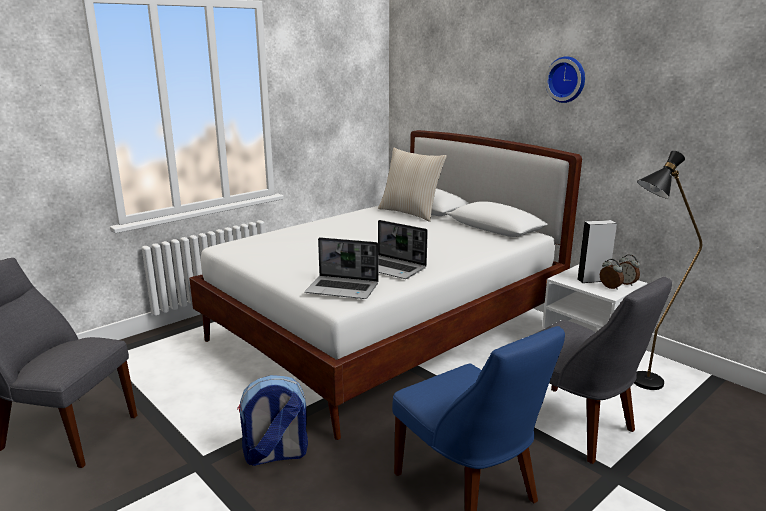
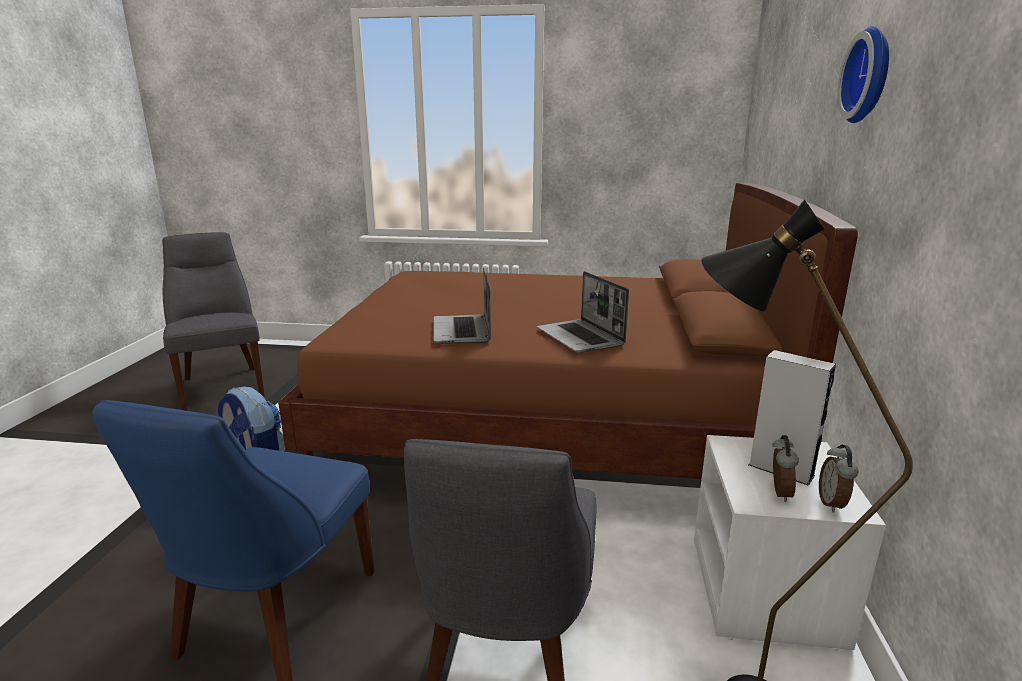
camera: 50 degrees right, 0 degrees up
white bed [189,130,582,440] -> brown bed [278,183,858,479]
laptop [305,237,378,299] -> laptop moved to [537,271,629,353]
beige pillow [378,148,447,222] -> none

